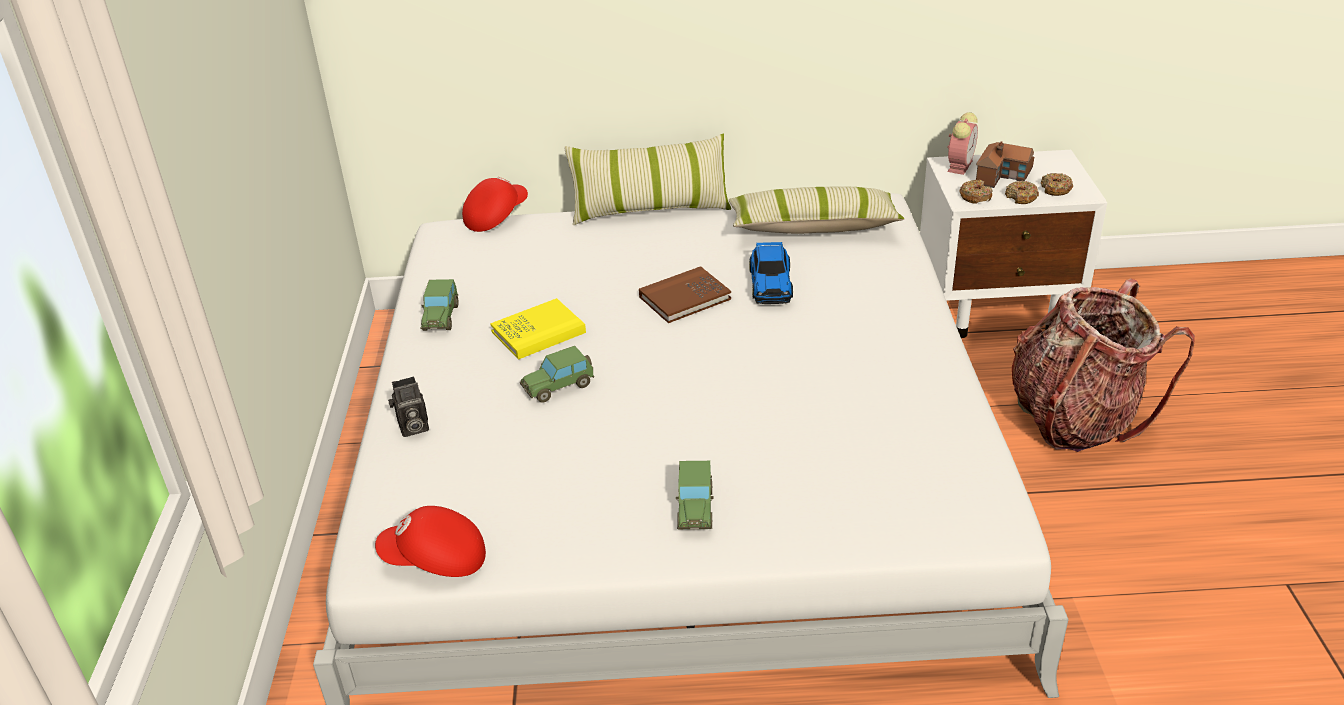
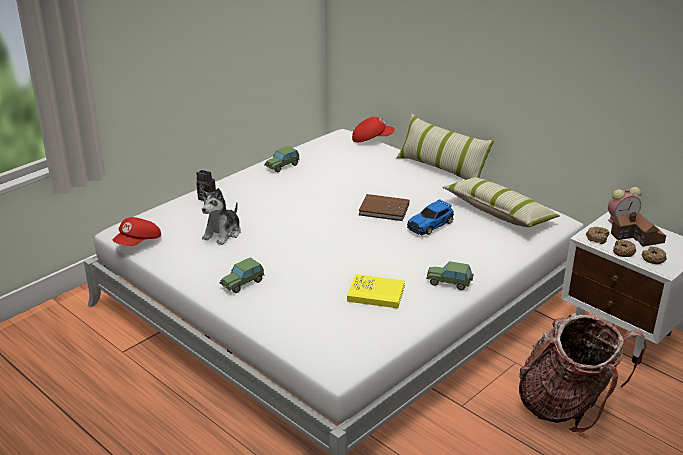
camera: 45 degrees right, 5 degrees down
red cap [375,506,486,577] -> red cap turned 105 degrees counterclockwise [113,217,161,246]
yellow book [490,298,586,360] -> yellow book moved to [347,274,405,308]
toy car [520,346,594,403] -> toy car moved to [426,261,473,290]
none -> plush toy [201,188,241,245]

